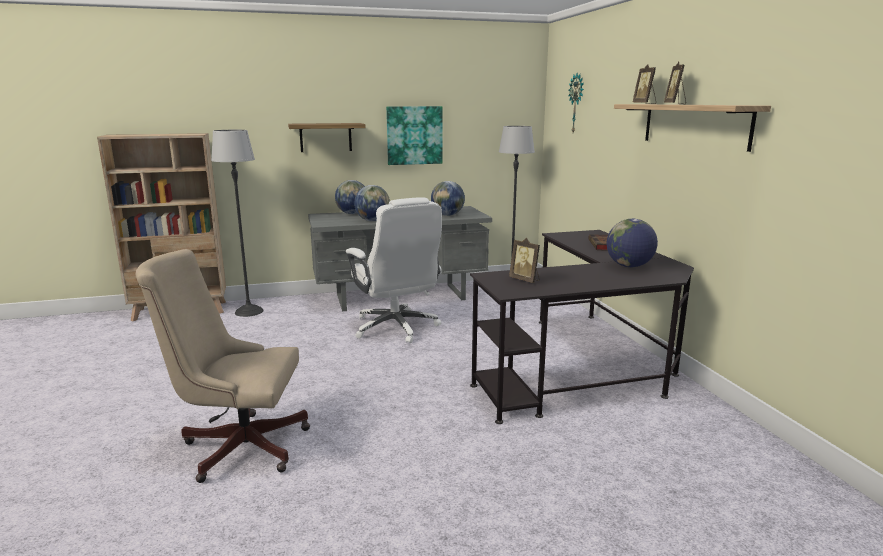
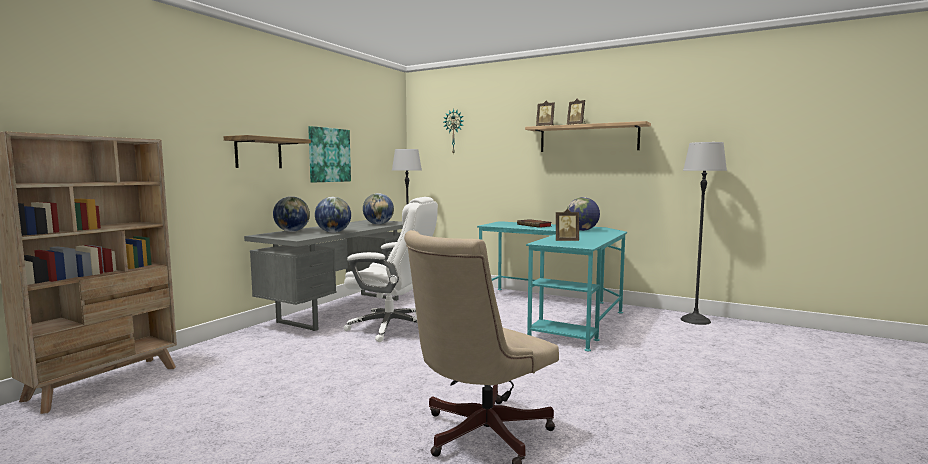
camera: 45 degrees left, 10 degrees down
floor lamp [211,130,264,317] -> floor lamp moved to [681,142,727,325]
black desk [470,230,694,424] -> turquoise desk [477,221,627,351]

